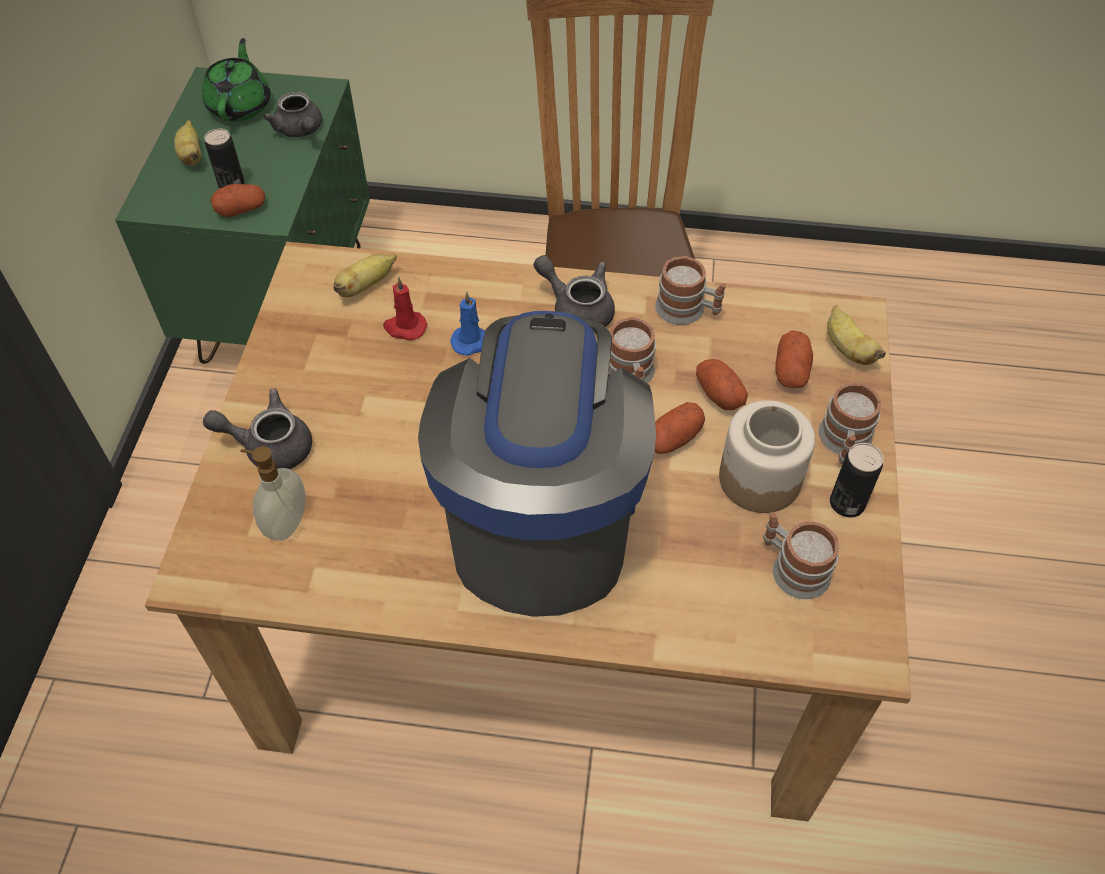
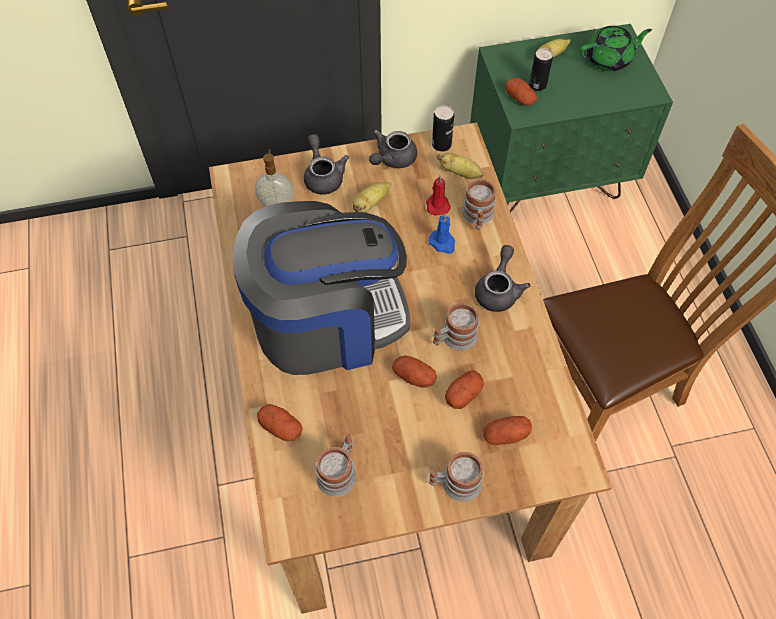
camera: 70 degrees right, 5 degrees up
grey teapot [263,92,322,137] -> grey teapot moved to [369,130,417,168]
mug [655,256,726,325] -> mug moved to [462,179,496,230]
jar [719,400,815,513] -> none
banana [827,305,886,365] -> banana moved to [352,182,391,212]
can [830,443,884,517] -> can moved to [432,105,454,152]
none -> potato [257,404,303,441]

